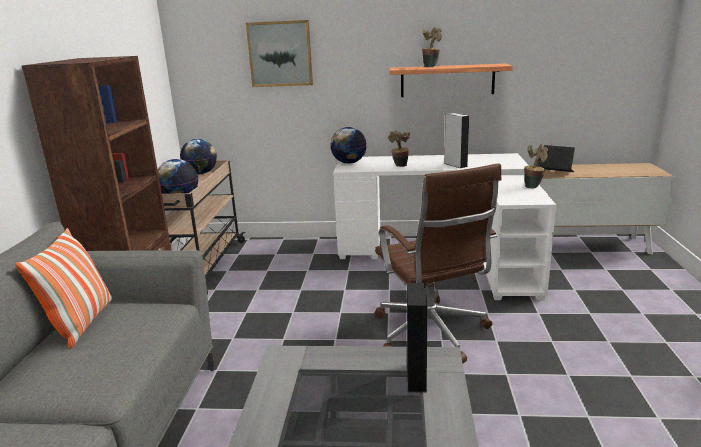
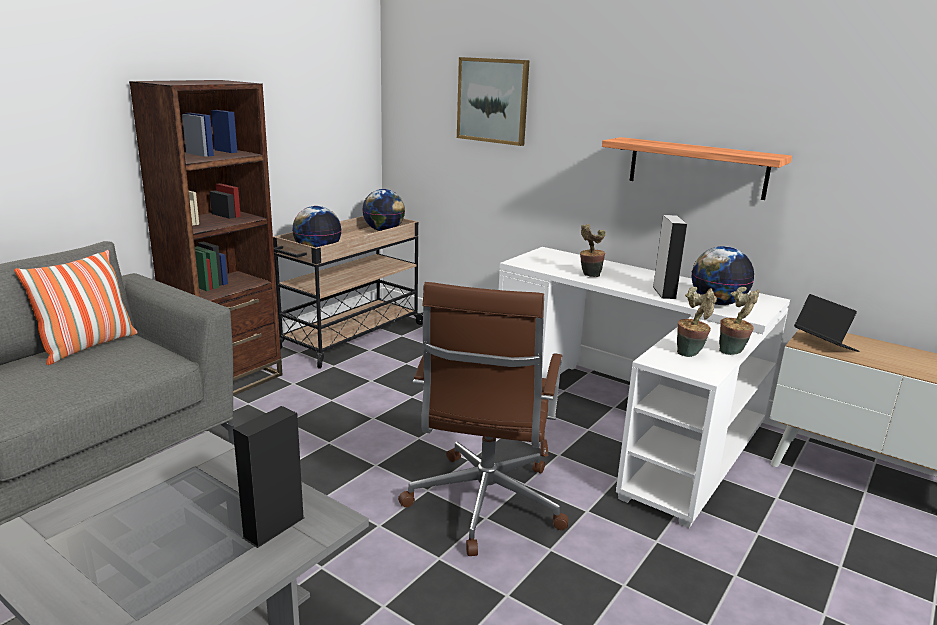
camera: 30 degrees right, 0 degrees up
globe [330,127,367,164] -> globe moved to [692,246,754,305]
potted plant [422,27,443,67] -> potted plant moved to [677,287,717,357]

